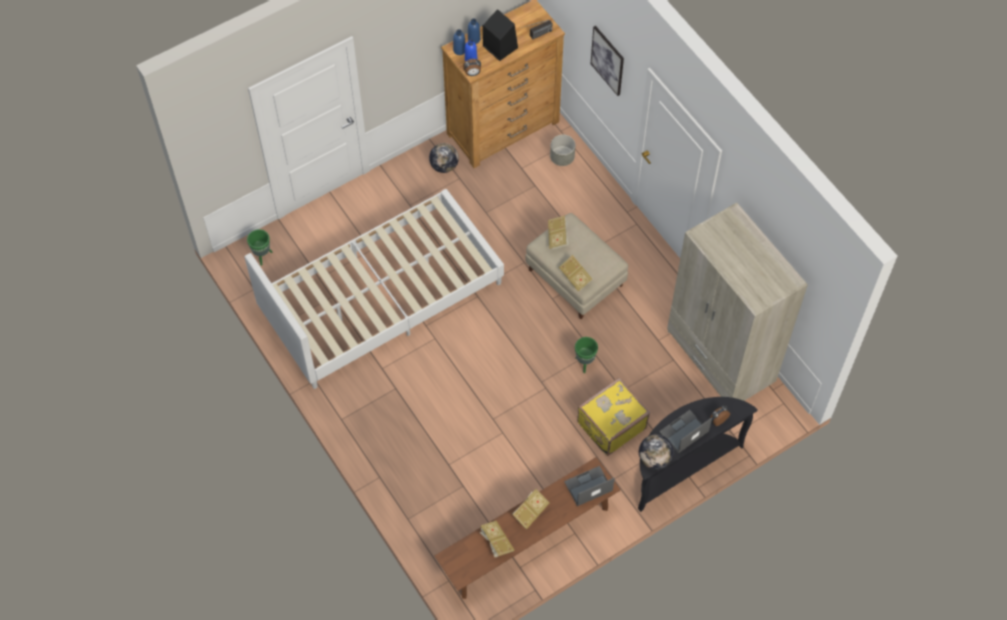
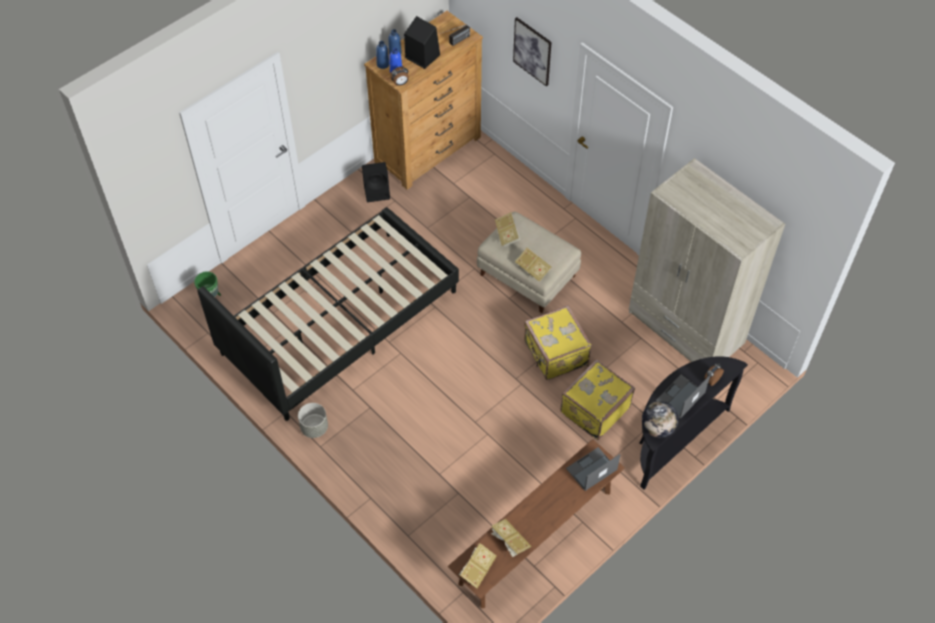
camera: 10 degrees left, 5 degrees down
white bed [245,189,504,389] -> black bed [198,207,459,421]
globe [429,143,459,173] -> black speaker [362,162,390,203]
book [512,489,550,529] -> book moved to [459,543,497,589]
grey planter [550,135,575,166] -> grey planter moved to [298,403,328,438]
green planter [575,337,598,373] -> yellow suitcase [524,306,592,380]

